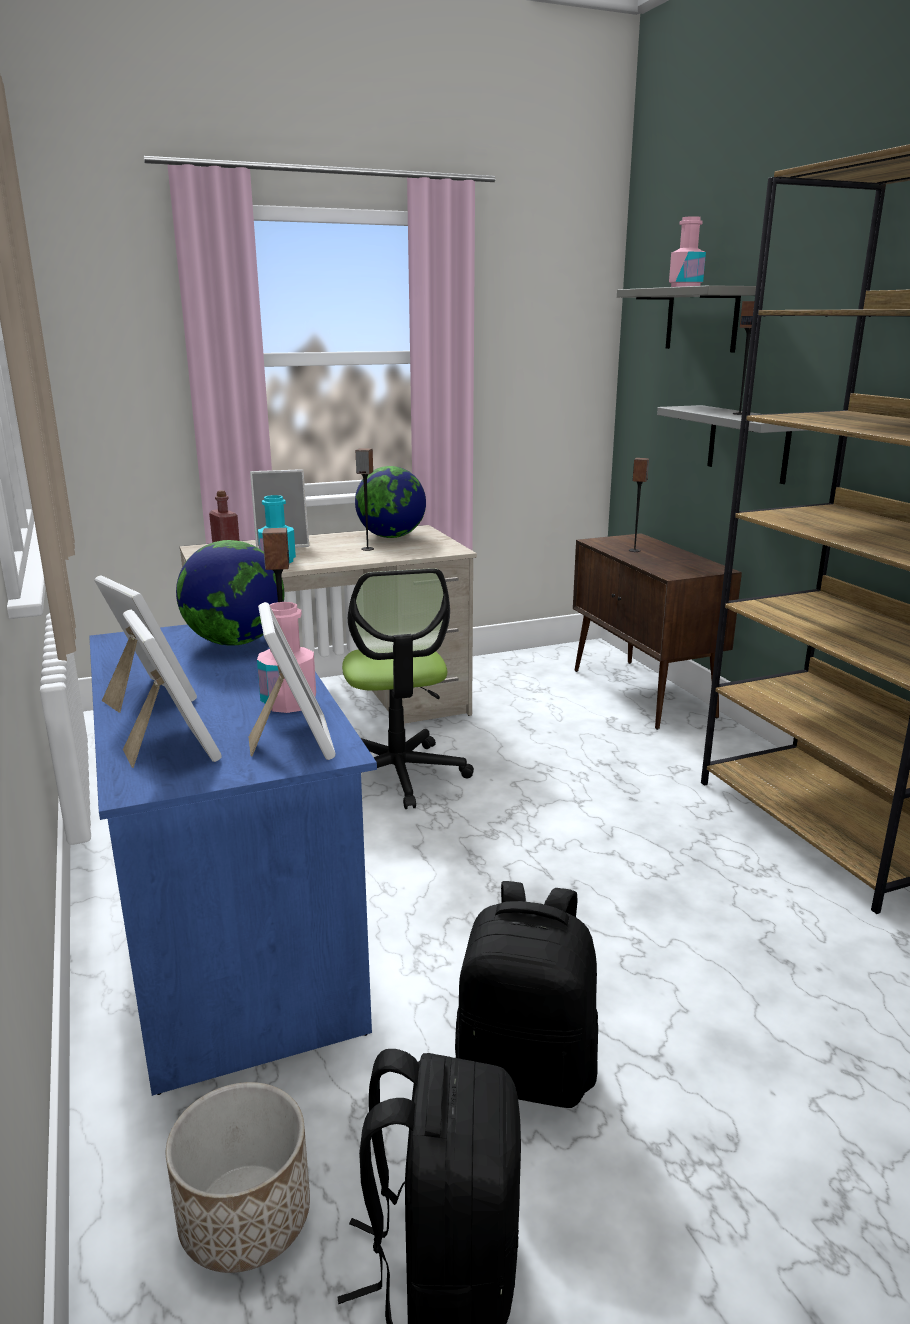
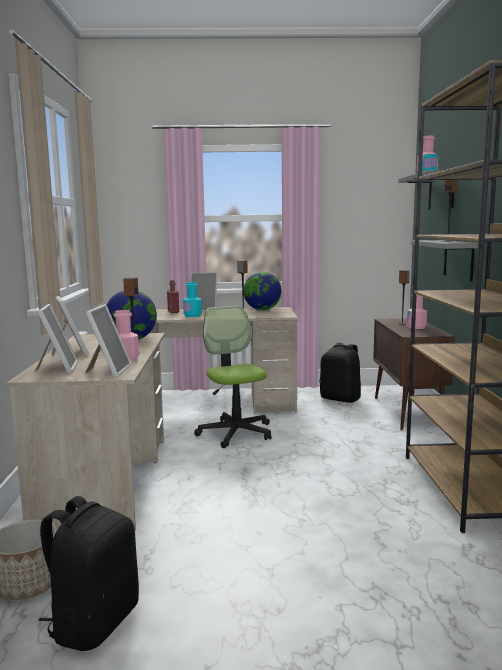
camera: 20 degrees right, 10 degrees down
blue desk [89,624,377,1096] -> beige desk [6,333,165,531]
office chair [342,568,474,809] -> office chair turned 150 degrees clockwise [194,306,272,448]
black backpack [455,881,598,1108] -> black backpack moved to [320,343,361,403]
none -> pink bottle [407,294,427,329]

